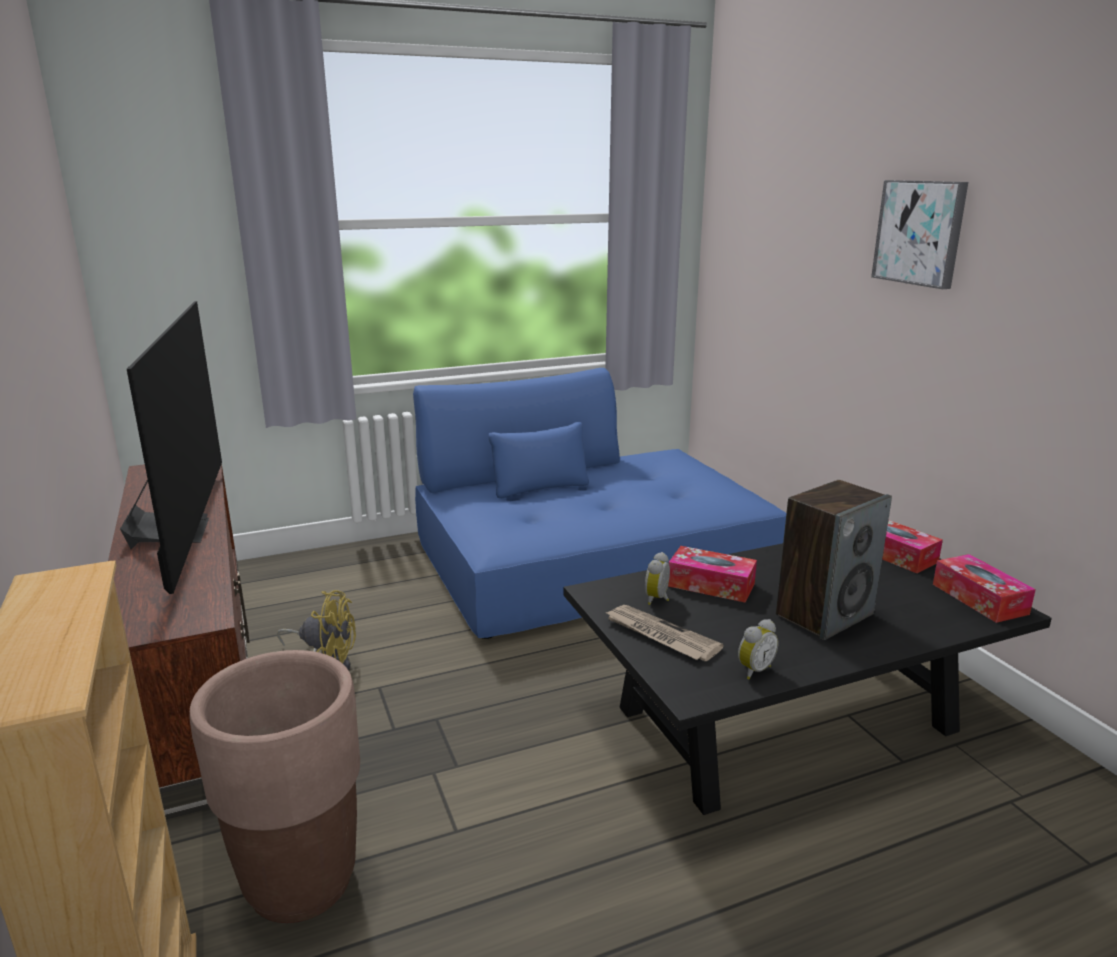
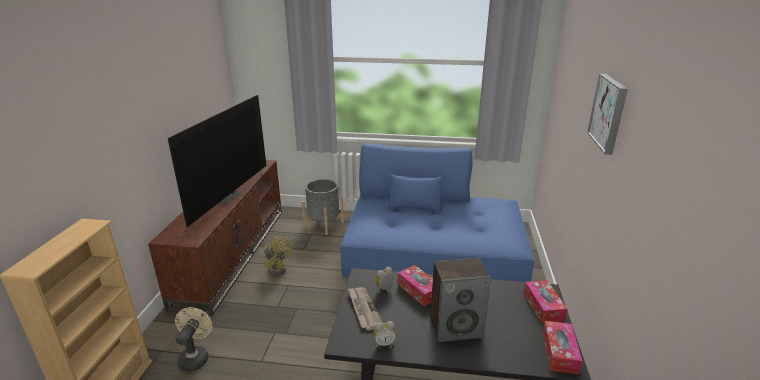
camera: 30 degrees right, 5 degrees up
brown planter [190,650,360,923] -> beige fan [175,307,212,371]
none -> grey planter [302,179,344,235]

